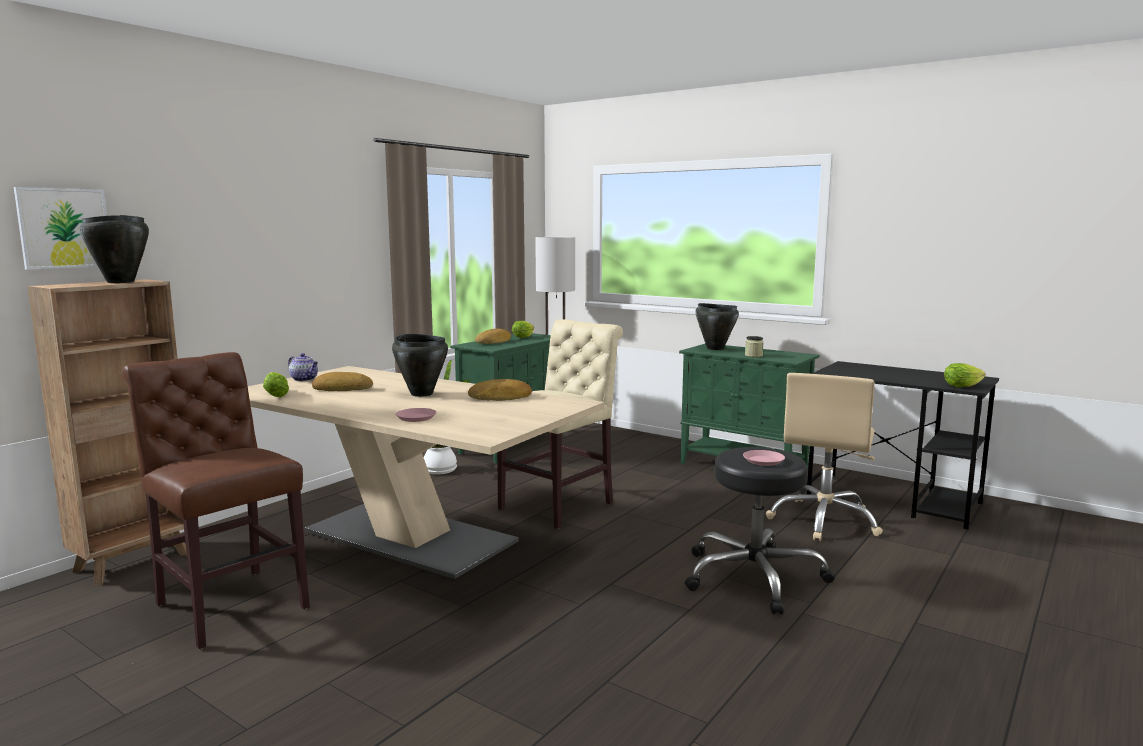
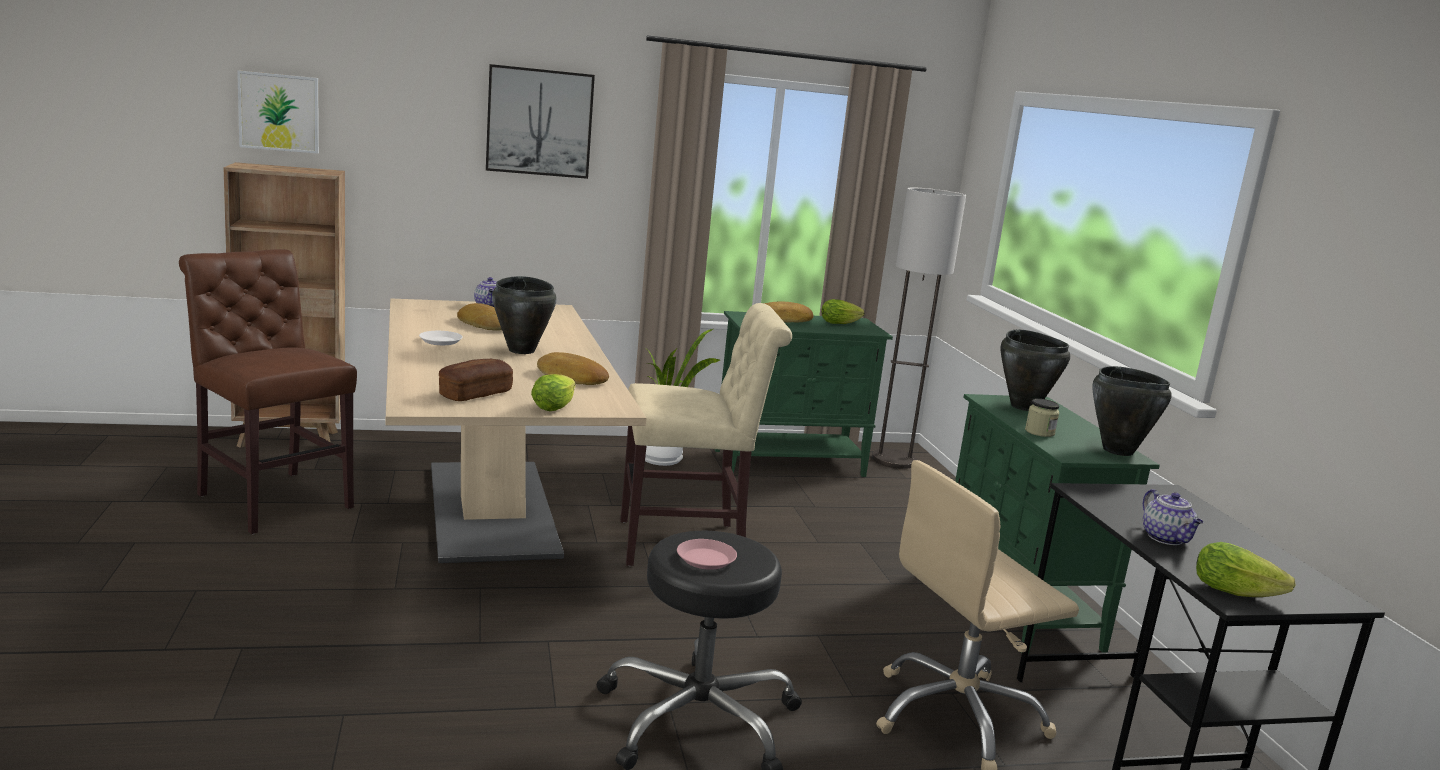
camera: 40 degrees right, 5 degrees up
black cooking pot [80,215,149,283] -> black cooking pot moved to [1092,366,1172,456]
brown chair [122,352,310,649] -> brown chair turned 45 degrees counterclockwise [179,249,357,534]
lettuce [263,372,289,397] -> lettuce moved to [531,374,576,411]
pink plate [396,408,437,422] -> none
none -> white plate [419,331,463,345]
none -> bread [439,358,513,401]
none -> picture [486,64,595,179]
none -> teapot [1143,489,1203,545]

